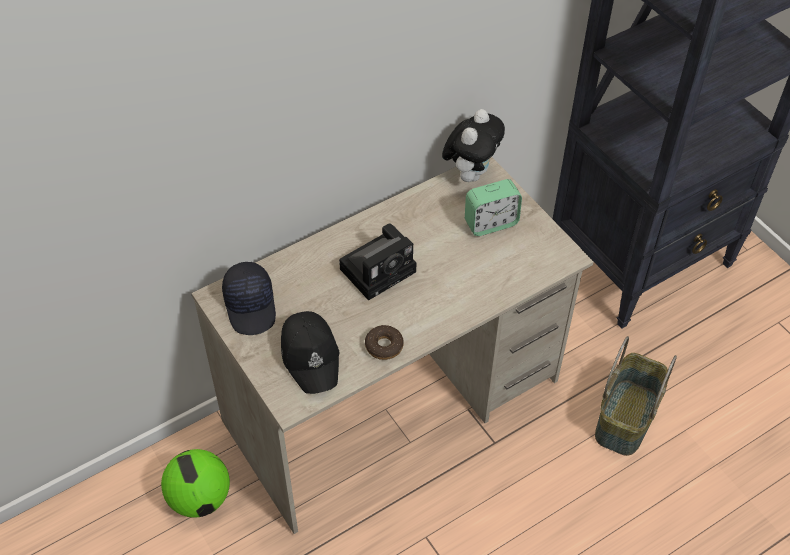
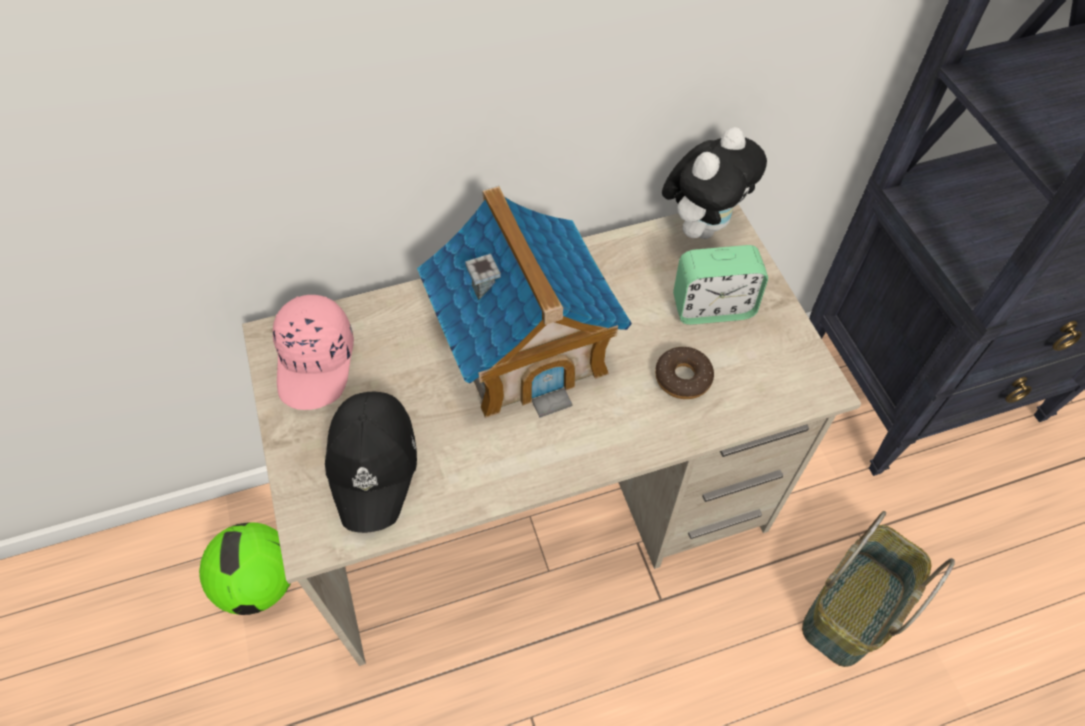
camera: 15 degrees right, 5 degrees up
black cap [222,262,276,335] -> pink cap [273,295,354,410]
camera [339,223,417,301] -> toy house [417,186,632,418]
donut [365,325,404,360] -> donut moved to [655,347,714,399]

